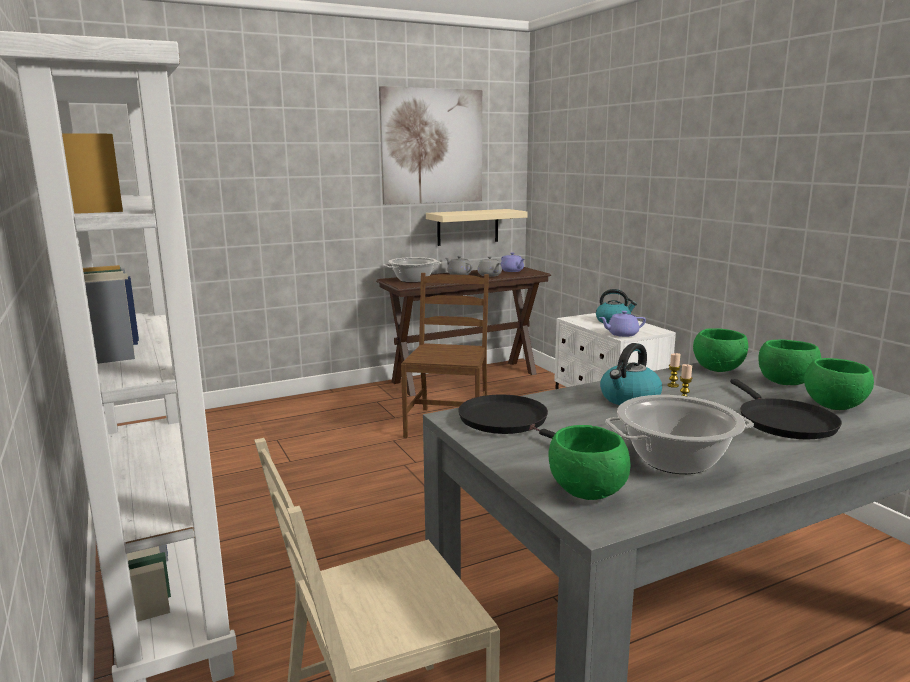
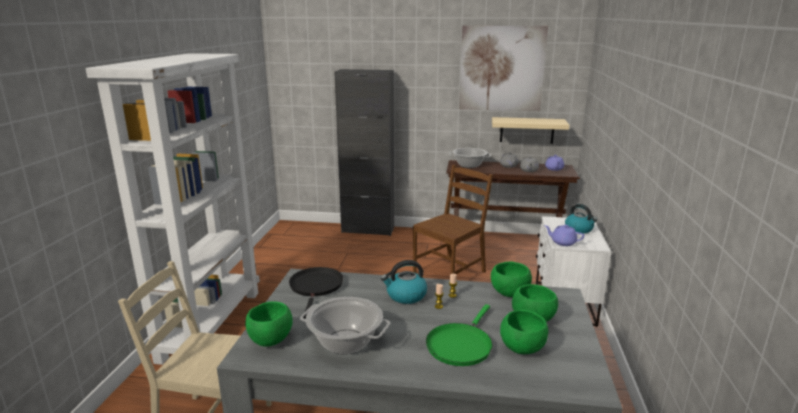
camera: 35 degrees right, 5 degrees up
black frying pan [730,379,842,439] -> green frying pan [426,304,493,366]
none -> black cabinet [335,69,394,236]

